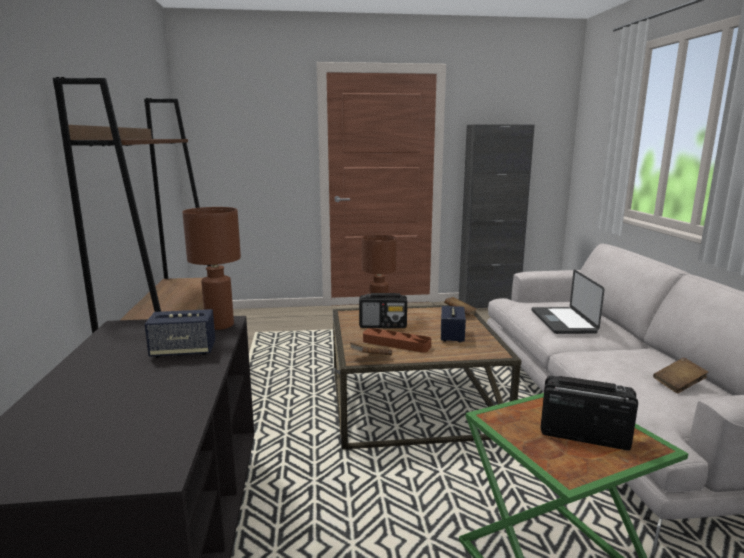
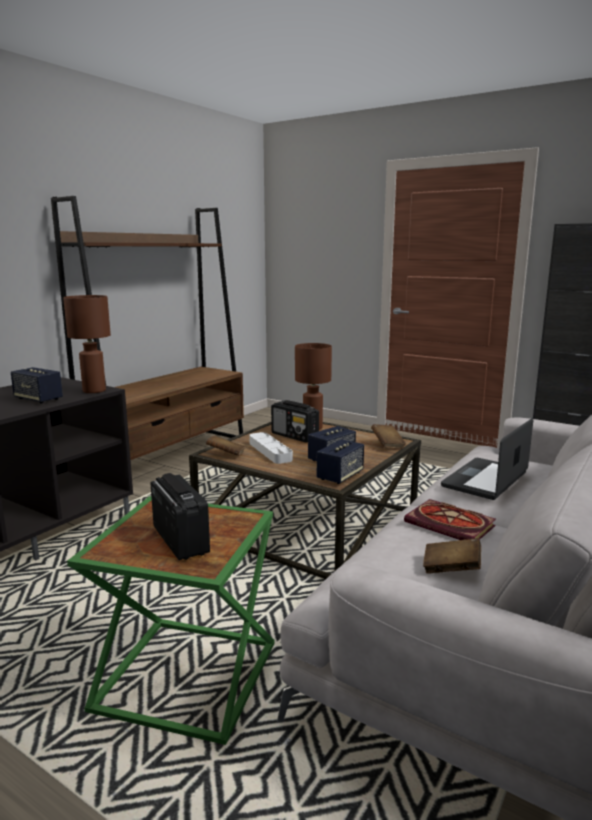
camera: 40 degrees right, 0 degrees up
brown tray [363,328,431,353] -> grey tray [249,432,293,464]
none -> speaker [317,439,364,484]
none -> book [404,499,496,540]

